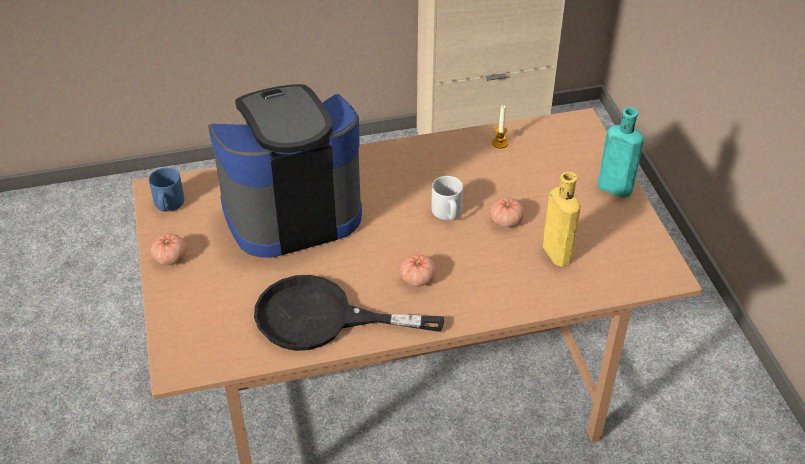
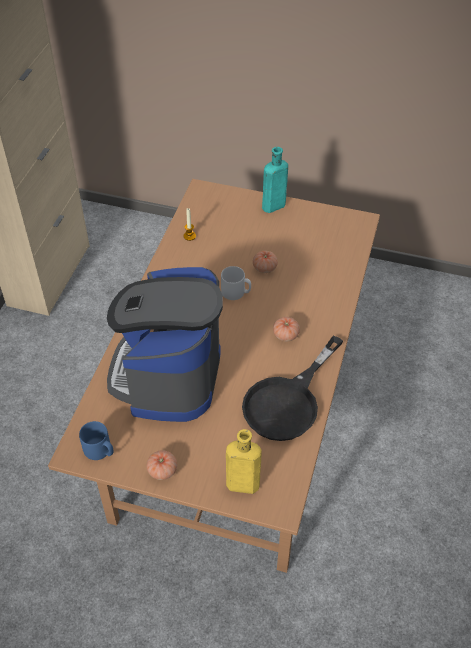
camera: 60 degrees left, 5 degrees up
yellow bottle [543,172,581,267] -> yellow bottle moved to [226,429,262,494]

